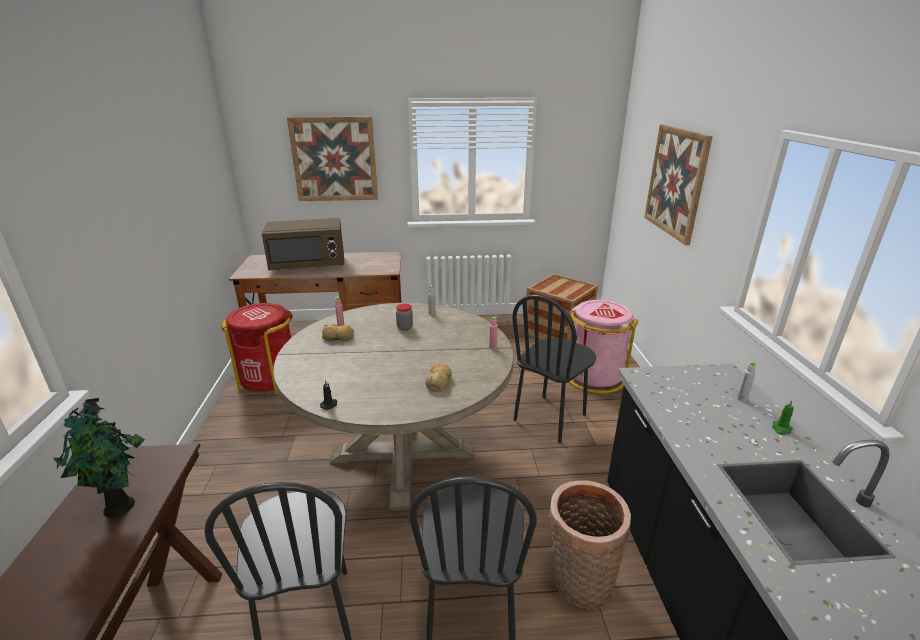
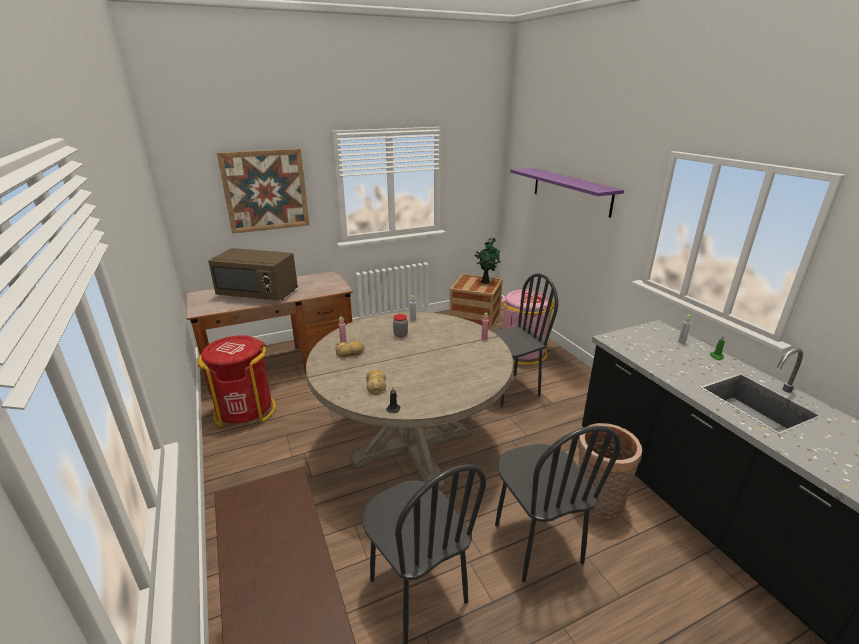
camera: 20 degrees left, 0 degrees up
potted plant [53,398,145,518] -> potted plant moved to [474,238,501,284]
brown microwave [262,218,344,270] -> brown microwave turned 45 degrees clockwise [208,248,298,301]
bread [426,364,452,392] -> bread moved to [366,370,386,395]
black chair [512,295,596,443] -> black chair turned 135 degrees counterclockwise [492,273,558,407]
picture [644,125,713,245] -> purple shelf [510,168,624,218]

